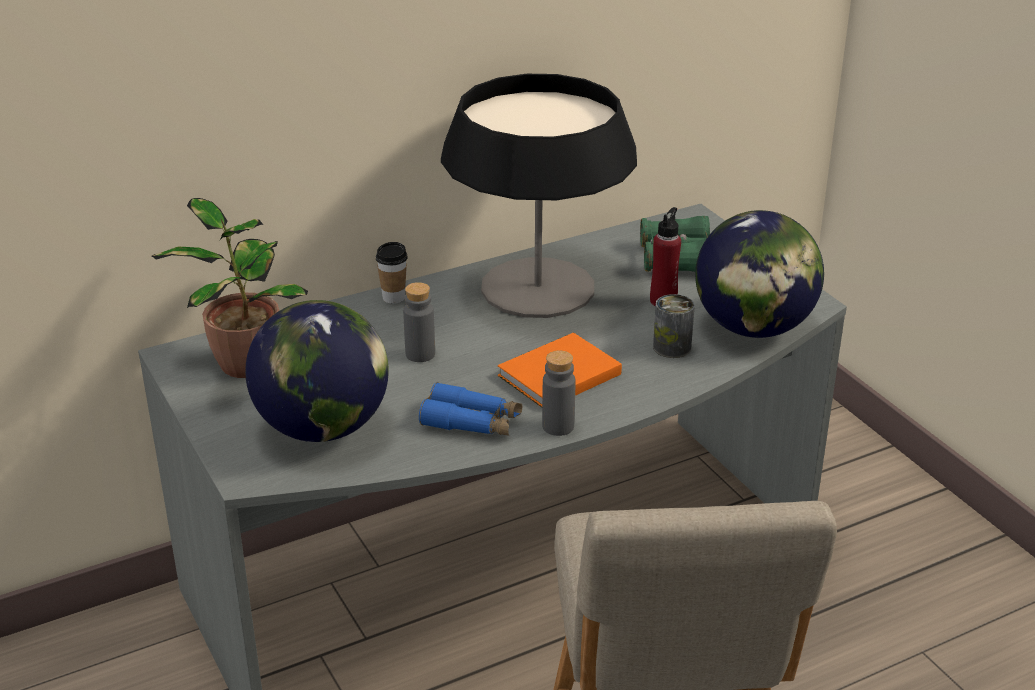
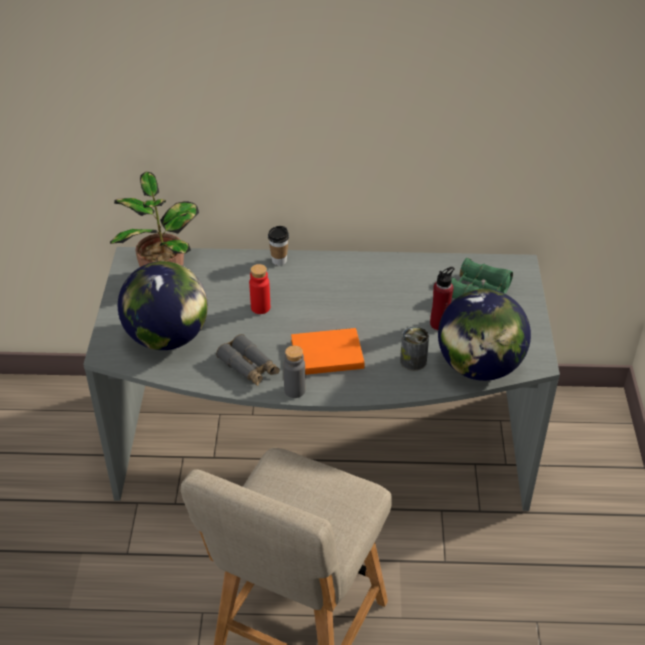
camera: 30 degrees right, 10 degrees up
grey bottle [403,282,435,362] -> red bottle [249,264,270,314]
blue binoculars [419,382,522,436] -> grey binoculars [216,334,280,386]
table lamp [441,74,637,318] -> none

